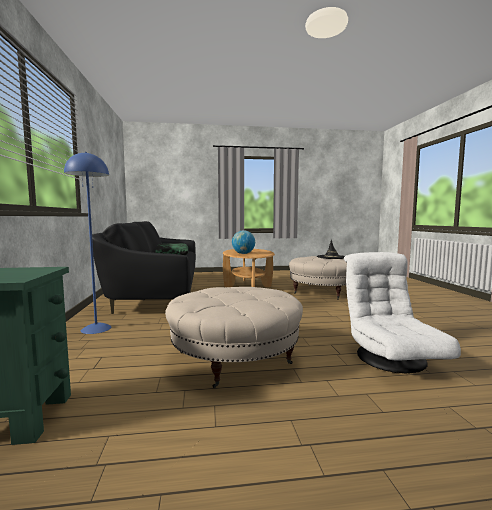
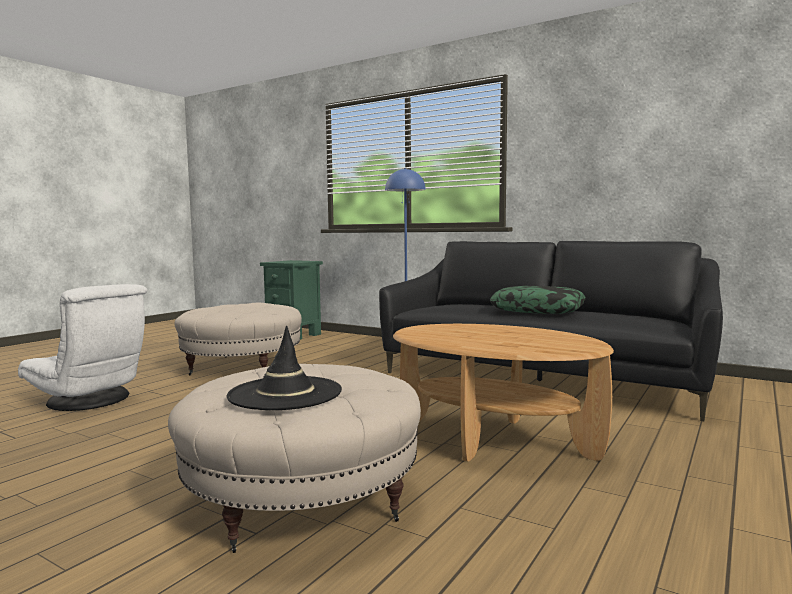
camera: 130 degrees right, 0 degrees up
globe [232,230,255,254] -> none

